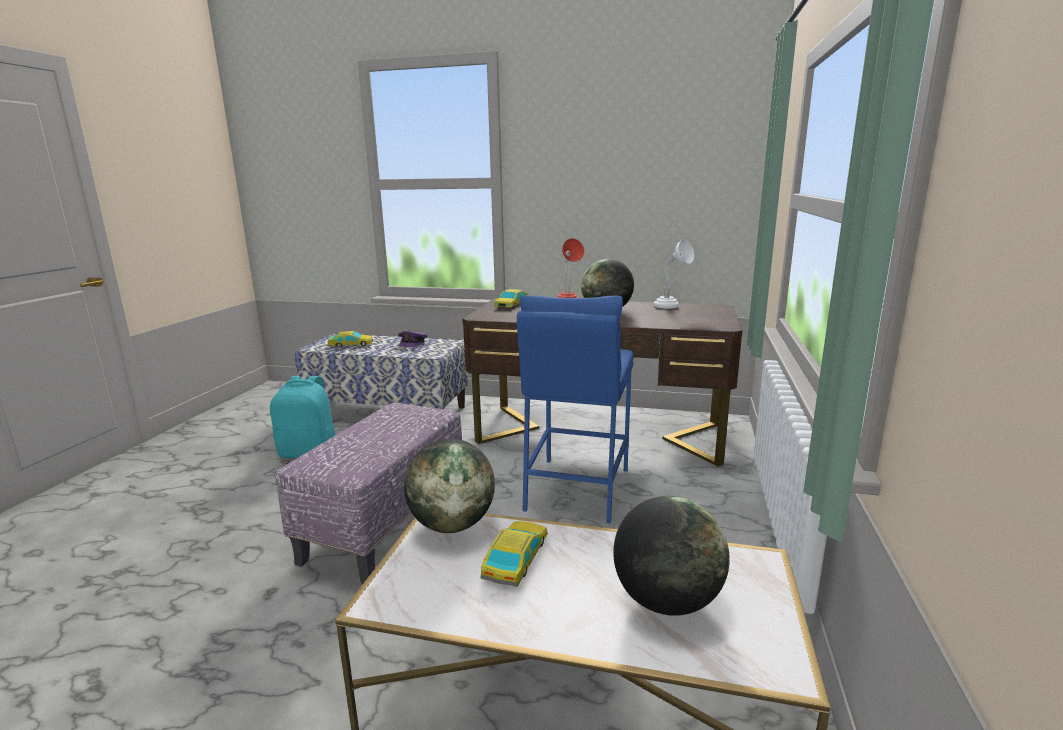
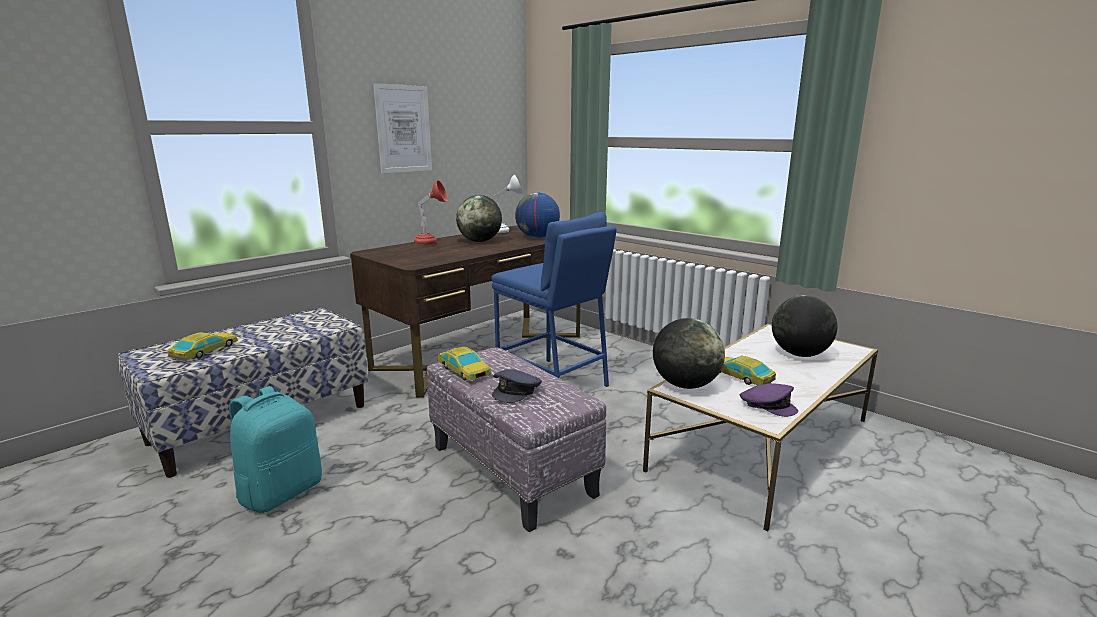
camera: 60 degrees left, 0 degrees up
purple cap [398,331,428,347] -> purple cap moved to [740,383,798,417]
toy car [494,289,527,308] -> toy car moved to [438,347,492,381]
none -> picture [373,83,432,173]
none -> grey cap [492,369,542,403]
none -> globe [515,193,560,238]

